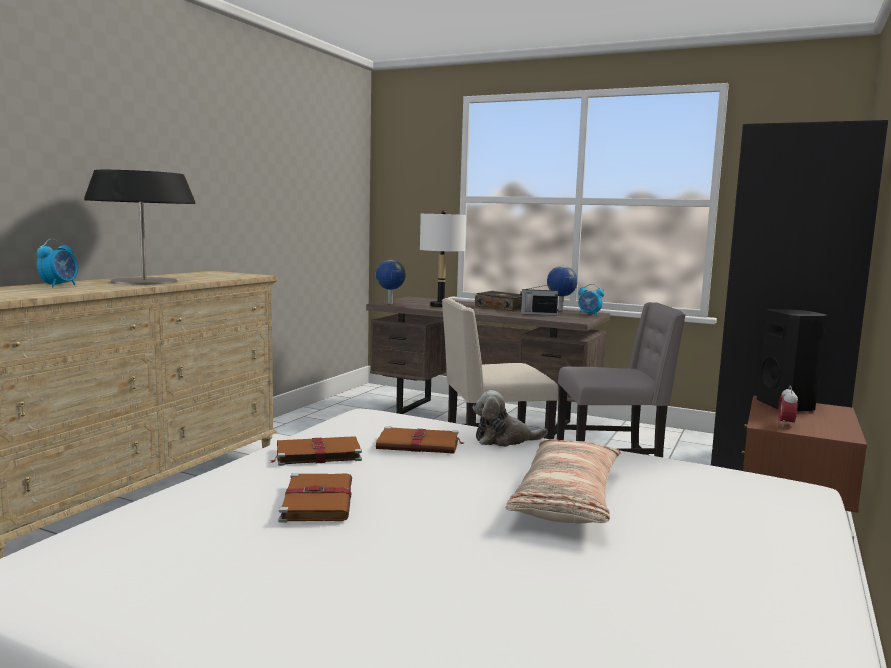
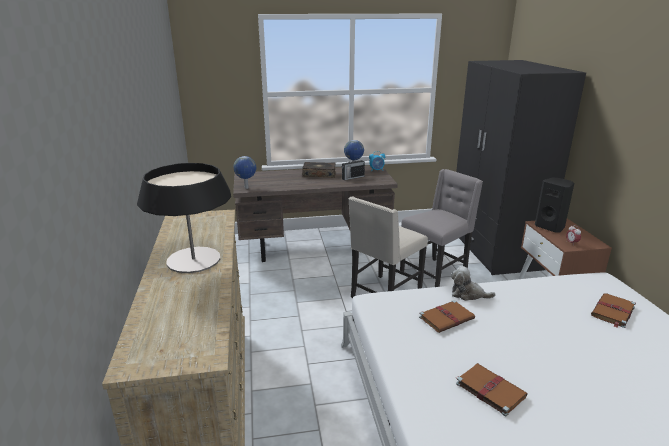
camera: 35 degrees left, 15 degrees up
alarm clock [37,239,78,288] -> none
brown book [270,436,362,466] -> brown book moved to [591,293,636,328]
white table lamp [420,210,466,307] -> none
plush toy [473,390,547,447] -> plush toy turned 60 degrees clockwise [451,266,496,301]
pillow [506,439,621,524] -> none

